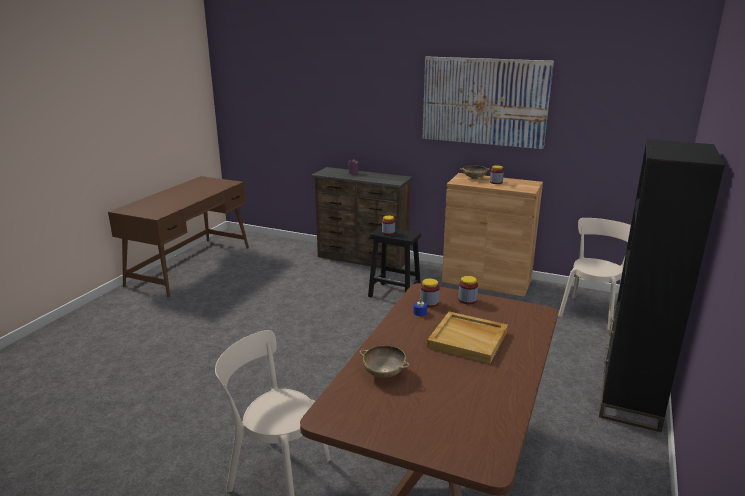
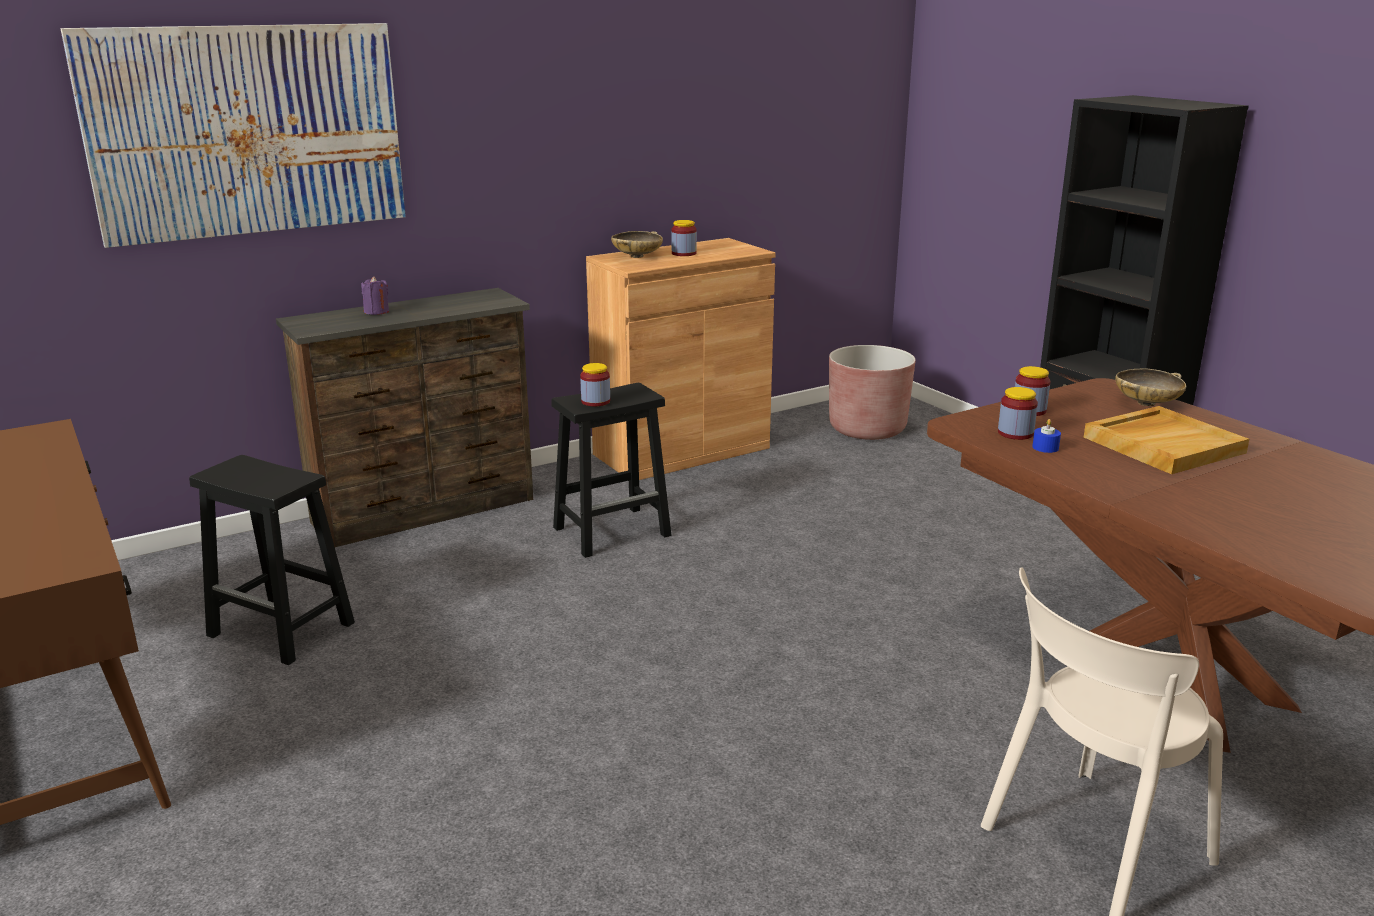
camera: 55 degrees left, 0 degrees up
beige bowl [360,345,410,378] -> beige bowl moved to [1115,368,1186,406]
picture [423,57,554,149] -> picture moved to [61,23,406,248]
beige chair [558,218,631,330] -> brown planter [829,345,916,440]
none -> black stool [189,455,355,665]

